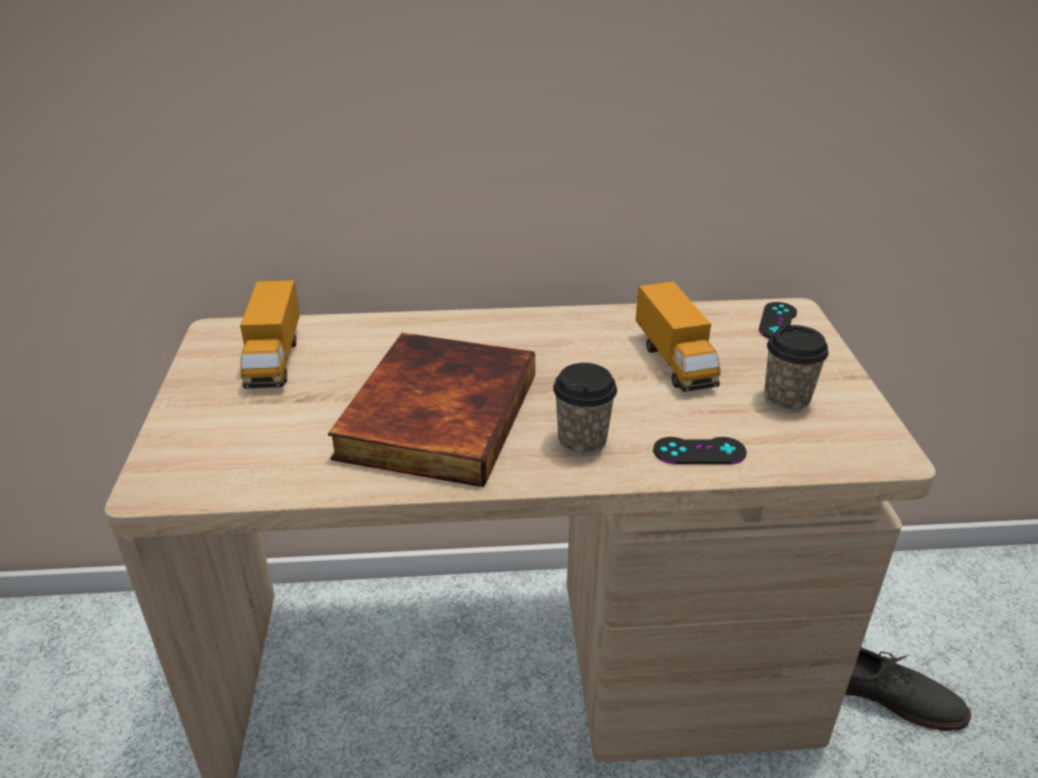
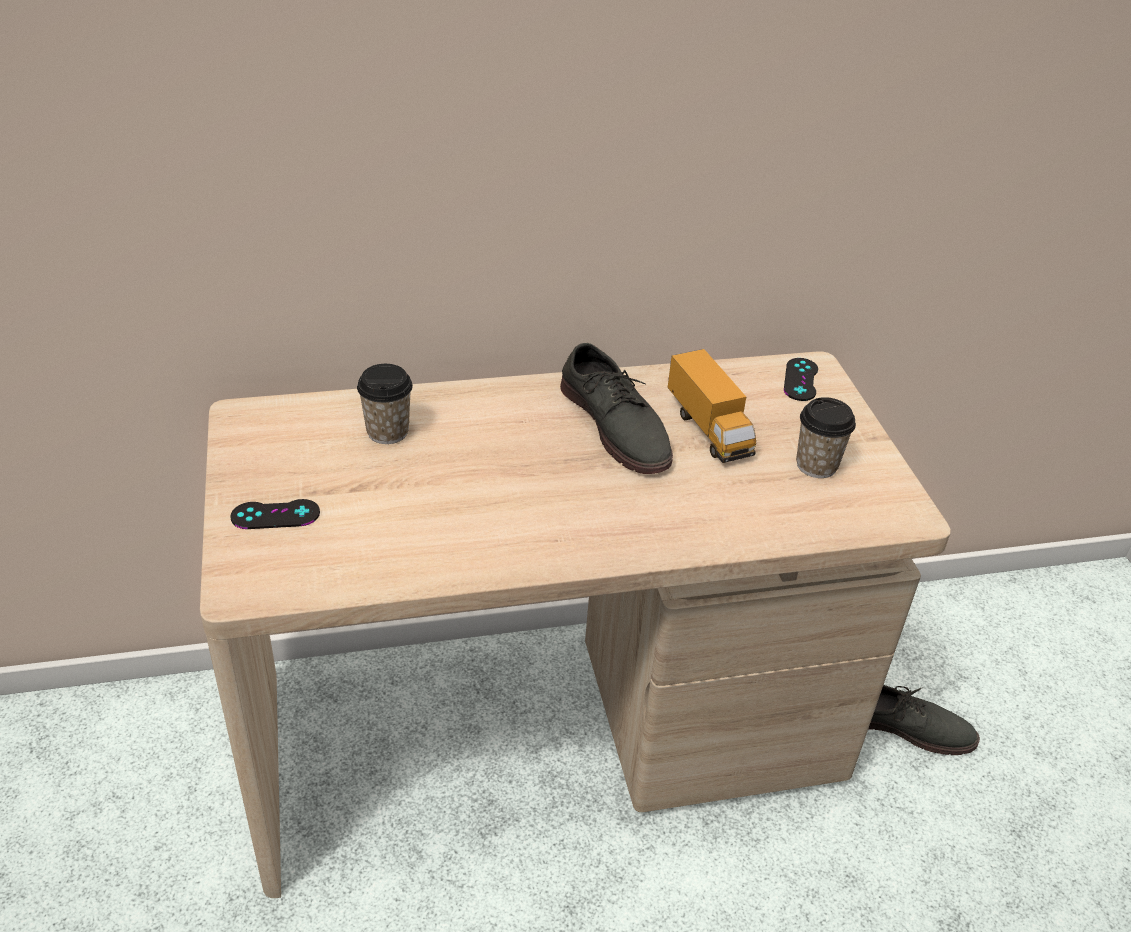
camera: 10 degrees left, 5 degrees up
toy truck [240,280,300,389] -> none
book [328,333,535,487] -> none
cup [553,363,617,456] -> cup moved to [357,364,413,444]
black game controller [653,437,747,464] -> black game controller moved to [231,499,320,529]
none -> grey shoe [560,343,673,474]

